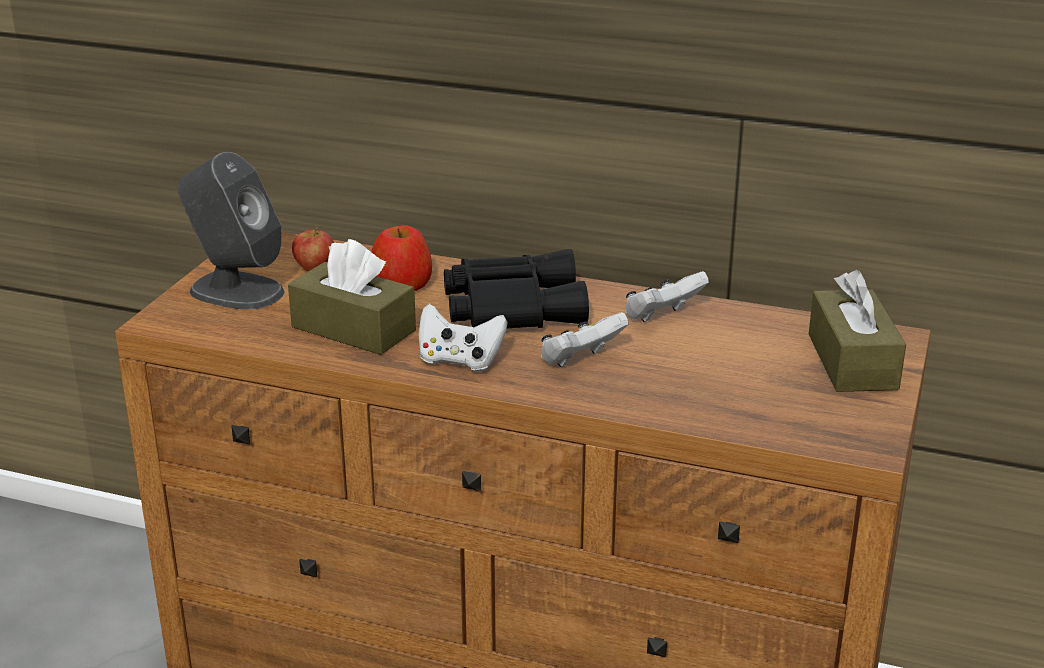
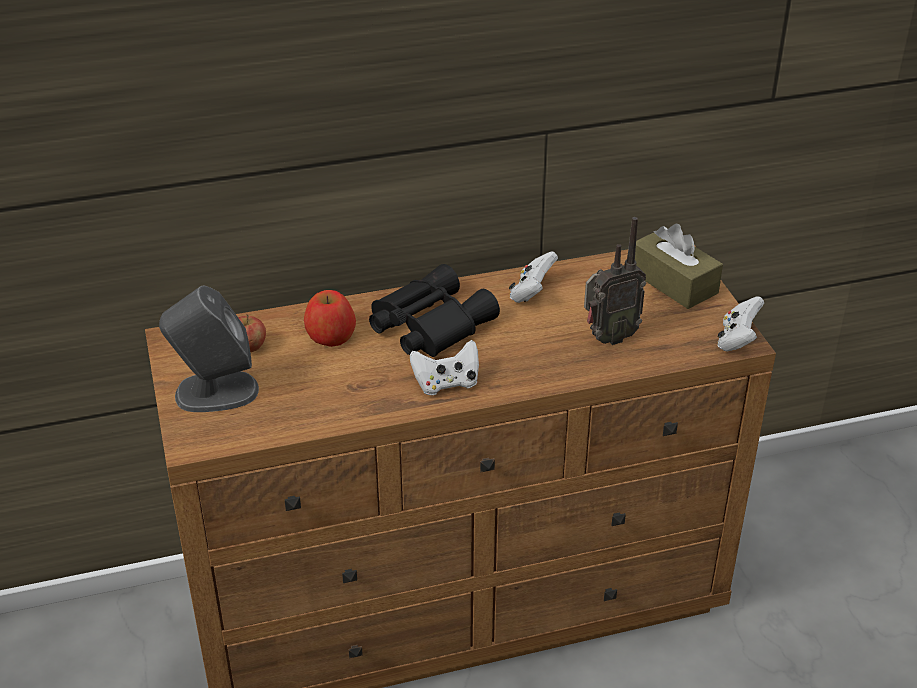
camera: 35 degrees left, 10 degrees up
brown tissue box [288,239,416,355] -> none
white game controller [541,312,629,367] -> white game controller moved to [717,297,764,352]
none -> radio [584,217,646,345]

